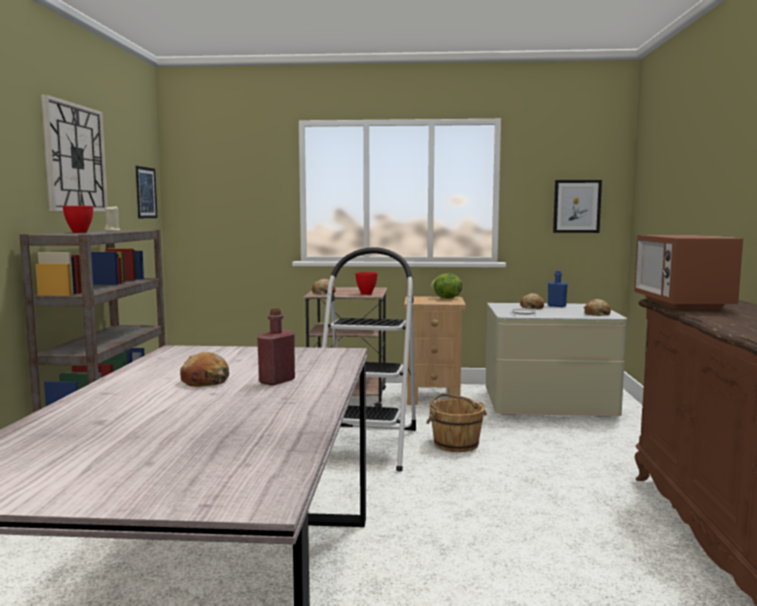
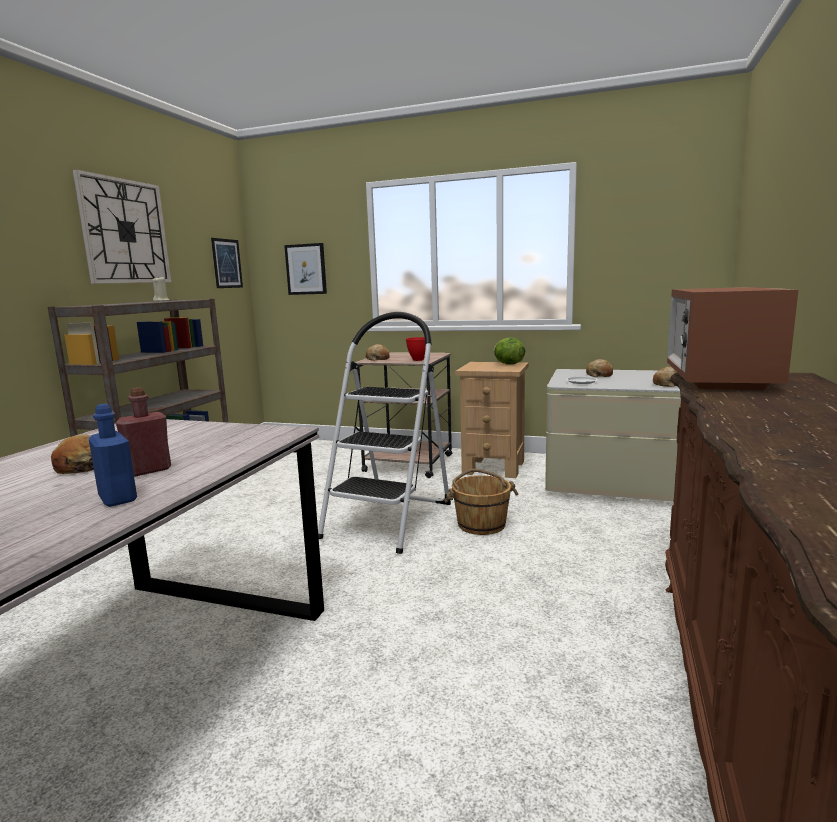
camera: 15 degrees right, 5 degrees up
red bowl [62,206,93,233] -> none
blue bottle [548,270,568,307] -> blue bottle moved to [89,404,137,507]
picture [553,180,602,233] -> picture moved to [284,243,327,295]

